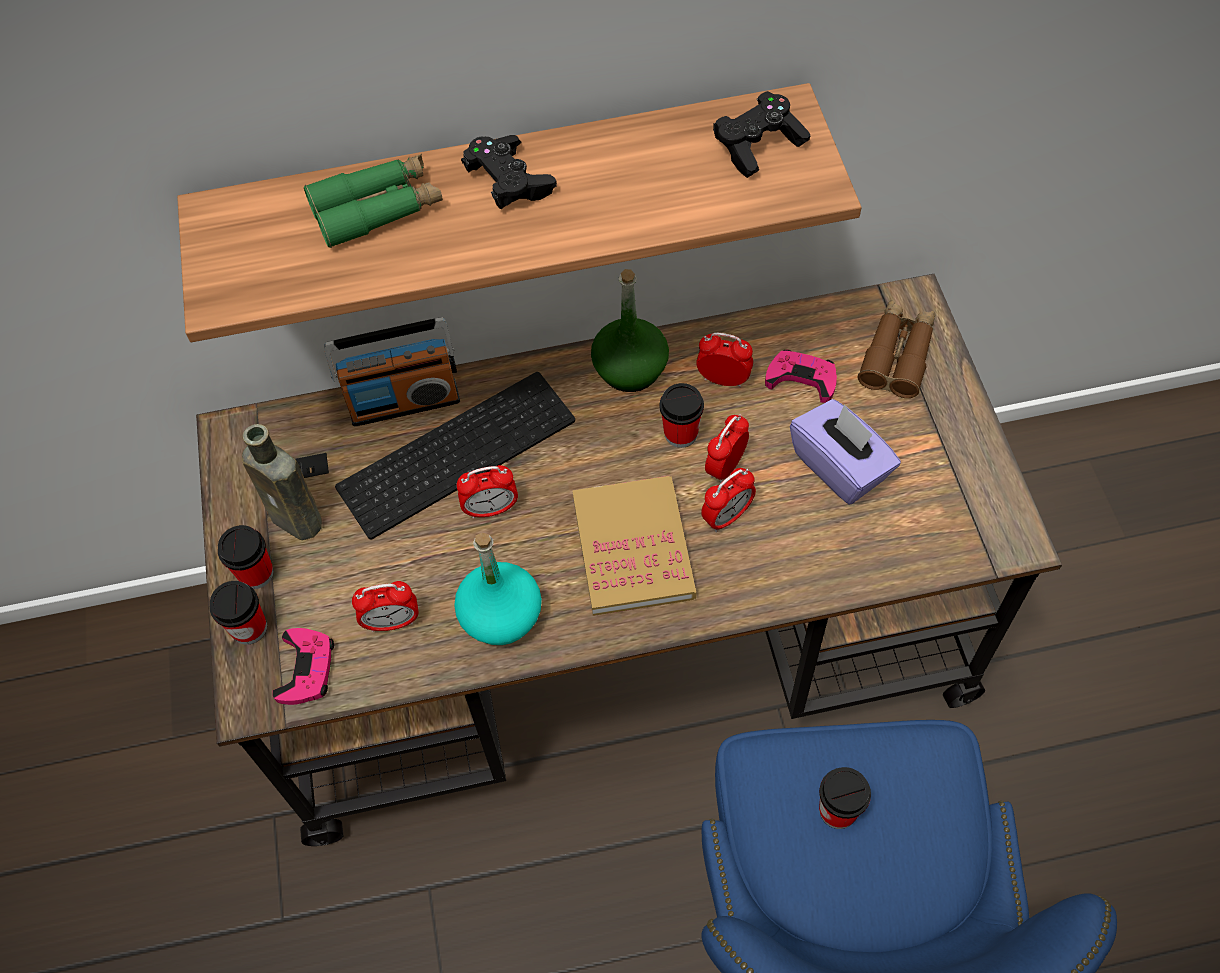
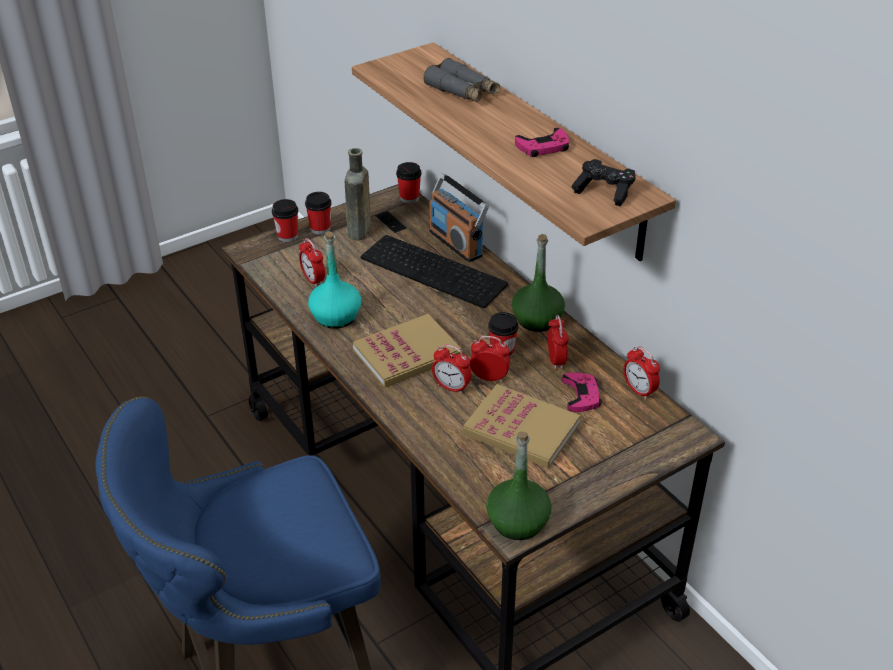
camera: 65 degrees right, 20 degrees down
pink game controller [272,628,334,705] -> pink game controller moved to [515,128,569,157]
green binoculars [304,154,443,248] -> grey binoculars [423,58,500,102]
alarm clock [457,465,518,519] -> alarm clock moved to [623,346,660,400]
black game controller [461,135,557,209] -> none
purple tissue box [790,399,901,504] -> book [463,384,580,469]
cup [819,767,871,829] -> cup moved to [396,162,422,203]
brown binoculars [857,300,935,398] -> none
none -> green bottle [486,431,552,540]

